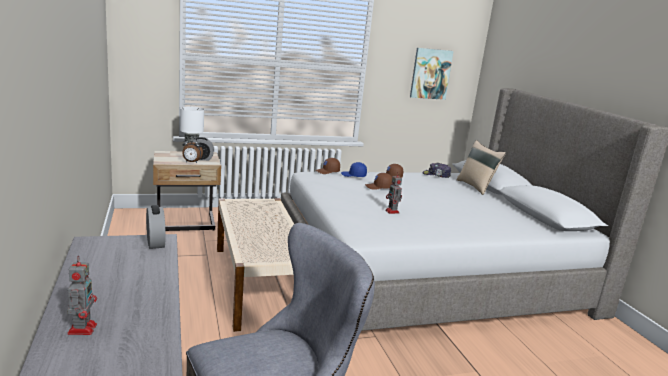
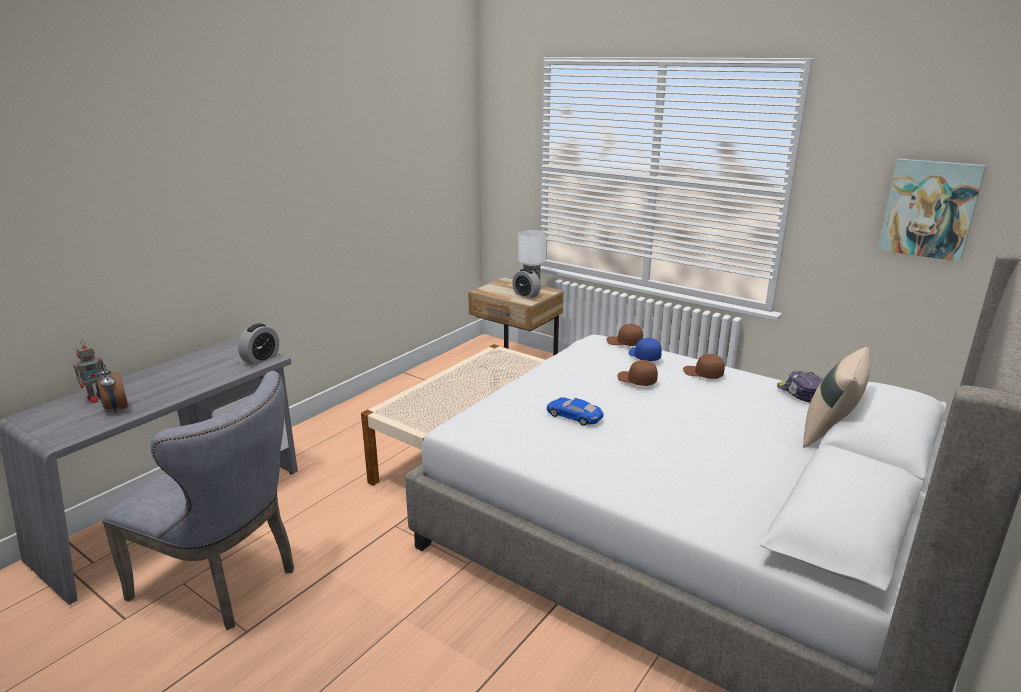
camera: 55 degrees right, 5 degrees up
alarm clock [182,137,203,163] -> alarm clock moved to [97,363,128,413]
toy robot [385,173,402,214] -> blue toy car [547,397,604,426]

